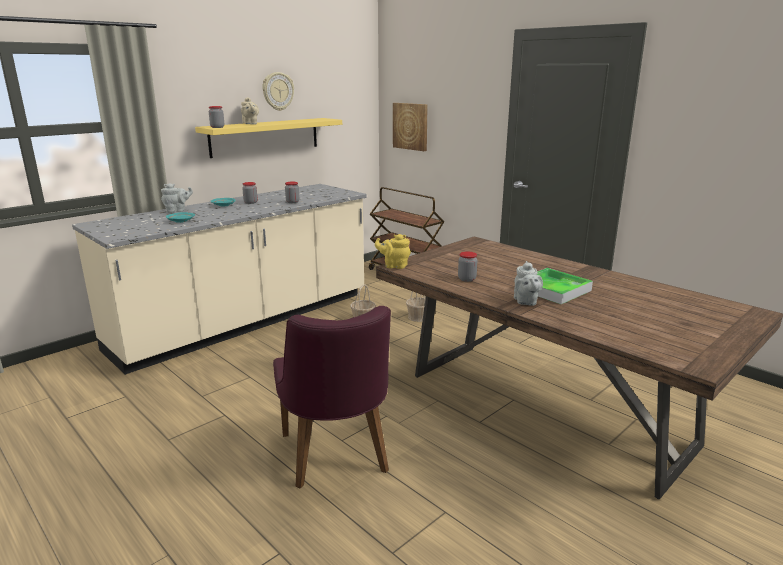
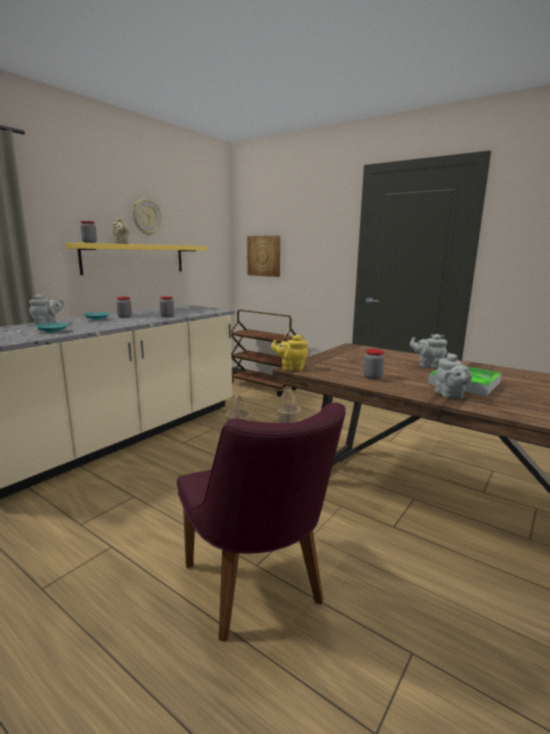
camera: 10 degrees left, 5 degrees down
none -> grey teapot [410,334,447,369]

